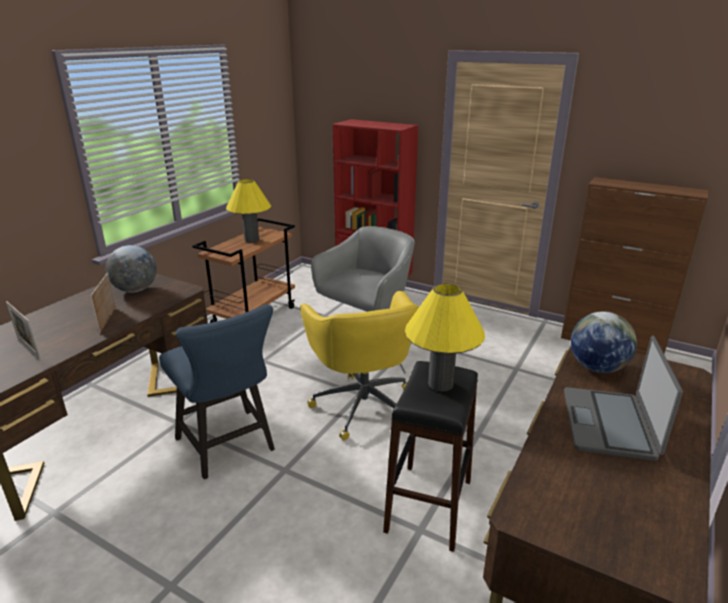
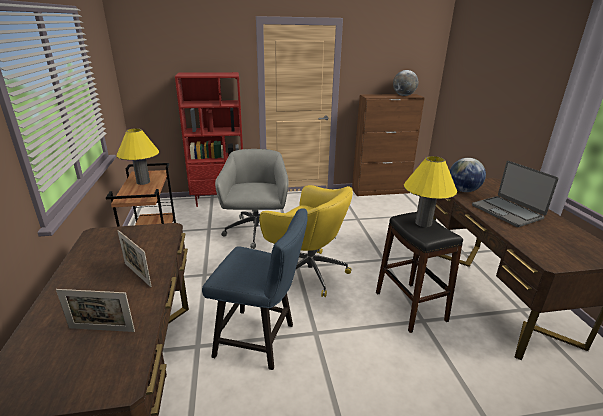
camera: 40 degrees left, 0 degrees up
globe [105,245,157,293] -> globe moved to [393,70,418,96]

